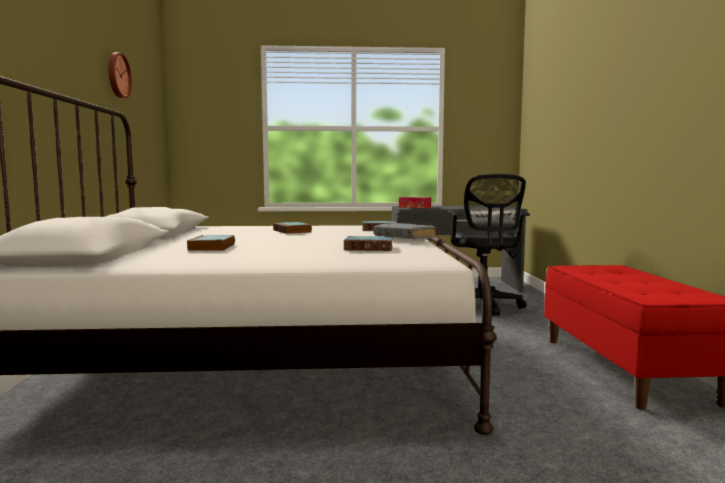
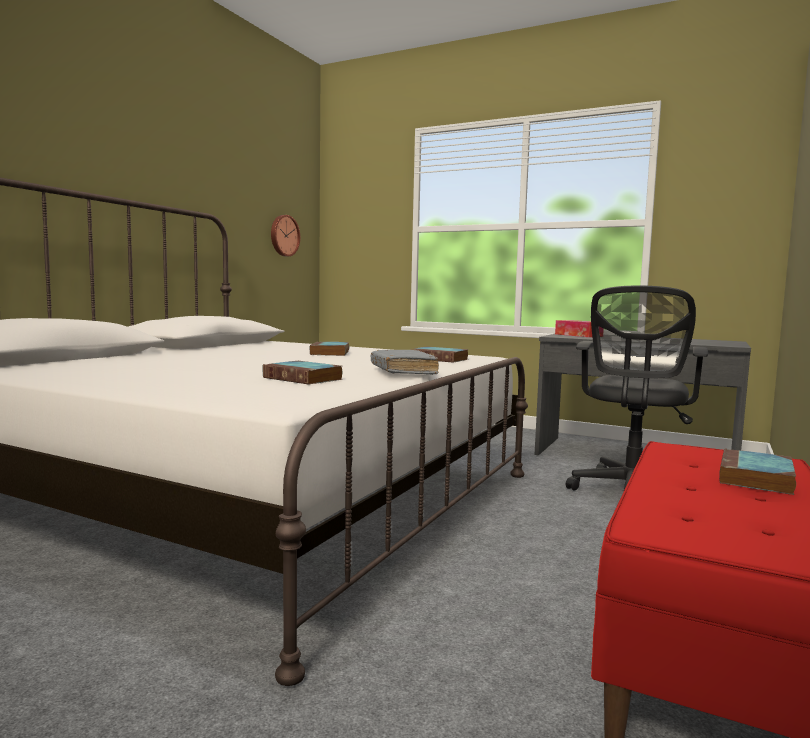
camera: 30 degrees right, 0 degrees up
wall clock [108,52,132,98] -> wall clock moved to [271,215,300,256]
book [187,235,235,251] -> book moved to [719,448,796,495]

